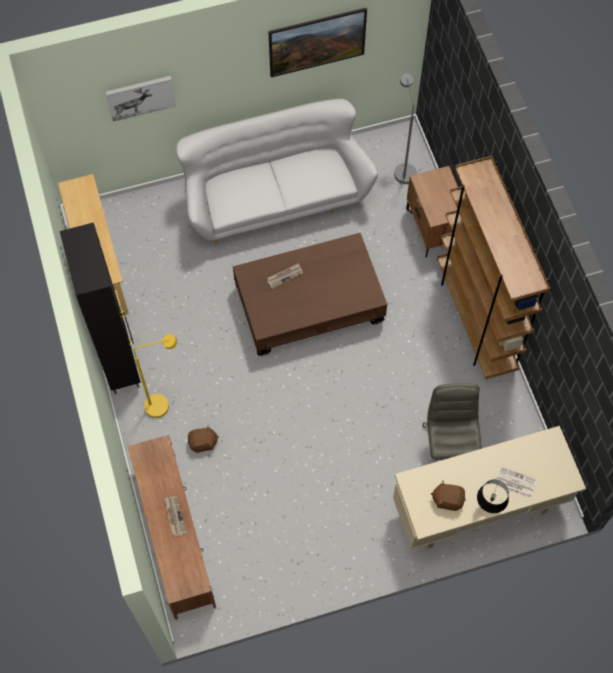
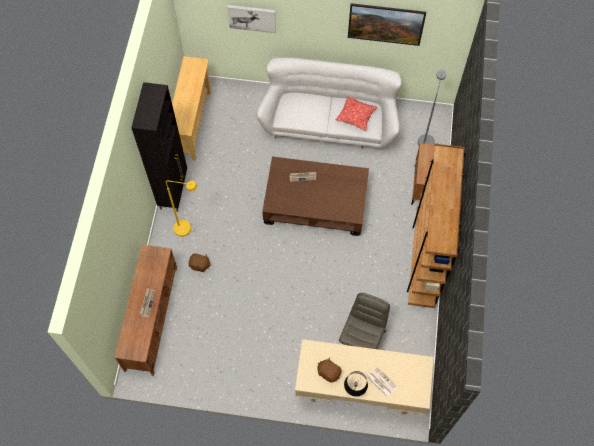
camera: 25 degrees right, 0 degrees up
none -> pillow [336,96,377,131]

